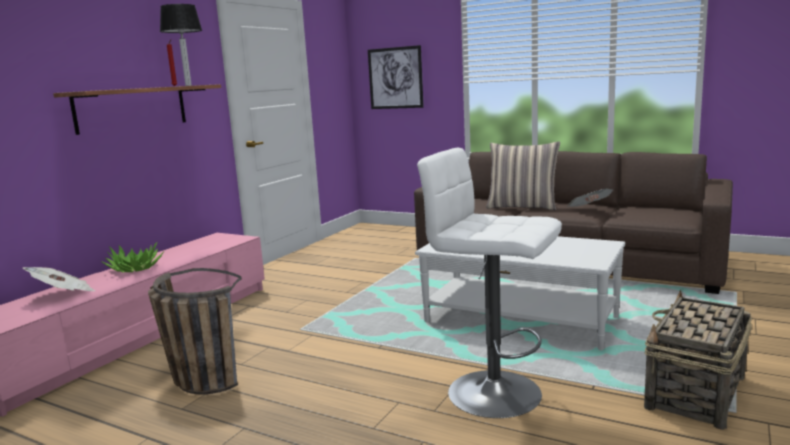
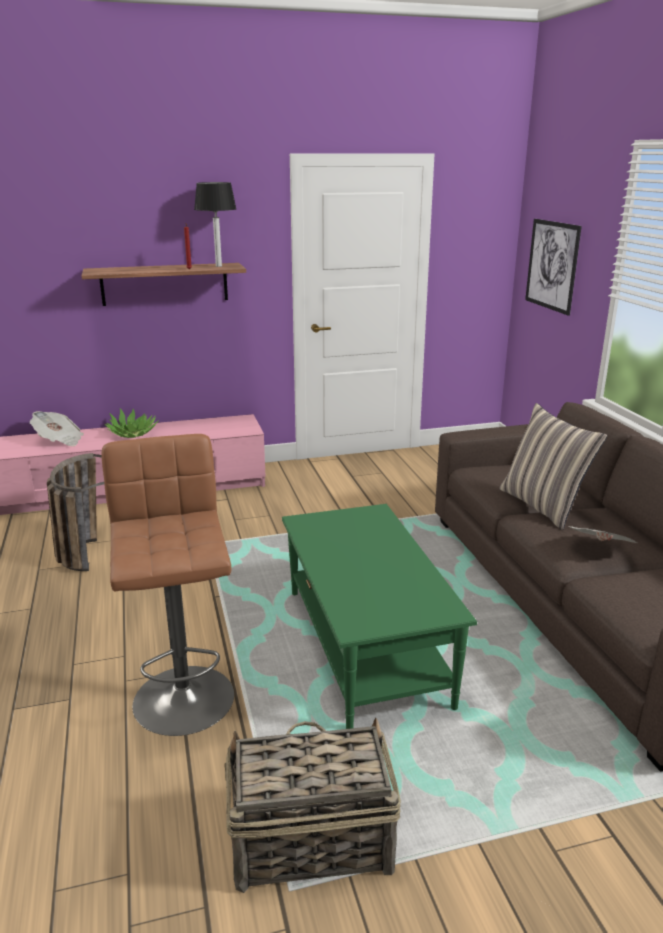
camera: 45 degrees right, 10 degrees up
white coffee table [415,236,625,350] -> green coffee table [282,504,477,729]
white stool [417,148,562,418] -> brown stool [102,434,234,736]

